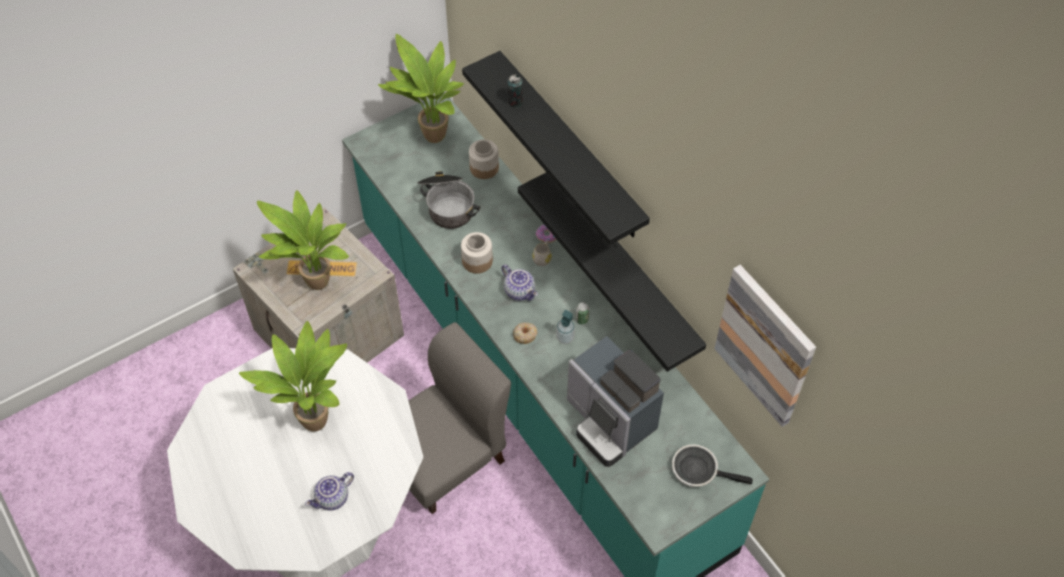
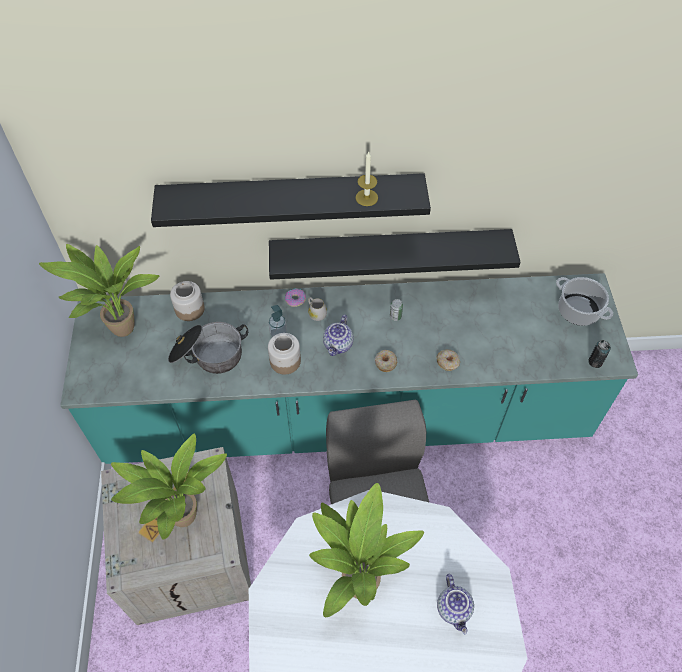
camera: 60 degrees left, 0 degrees up
teapot [501,264,538,301] -> teapot turned 120 degrees clockwise [323,314,353,356]
can [507,75,523,108] -> can moved to [588,340,611,368]
soap dispenser [556,310,575,344] -> soap dispenser moved to [268,305,287,337]
coffee machine [567,336,664,467] -> none
frying pan [672,444,752,487] -> cooking pot [556,277,613,326]
picture [714,265,816,427] -> none
none -> candle [356,152,378,206]
none -> donut [437,349,460,371]

